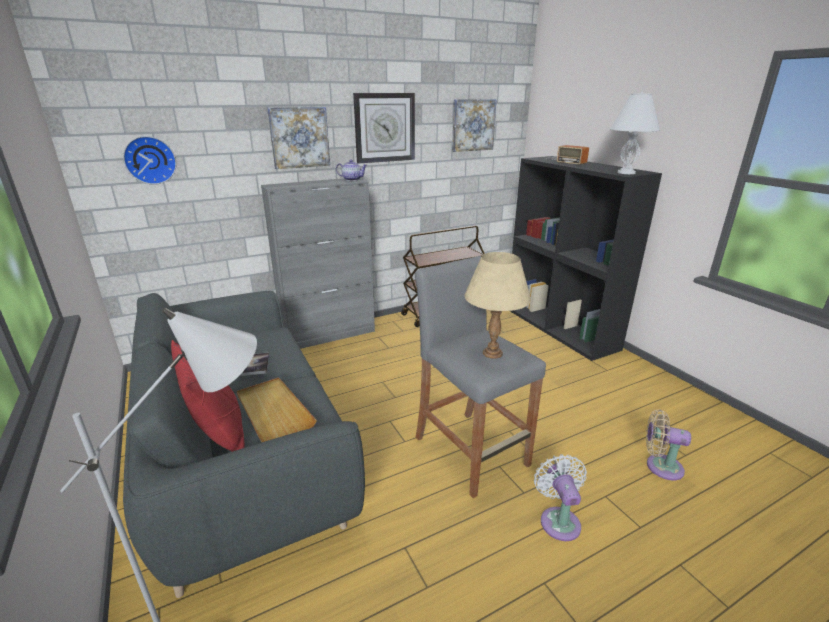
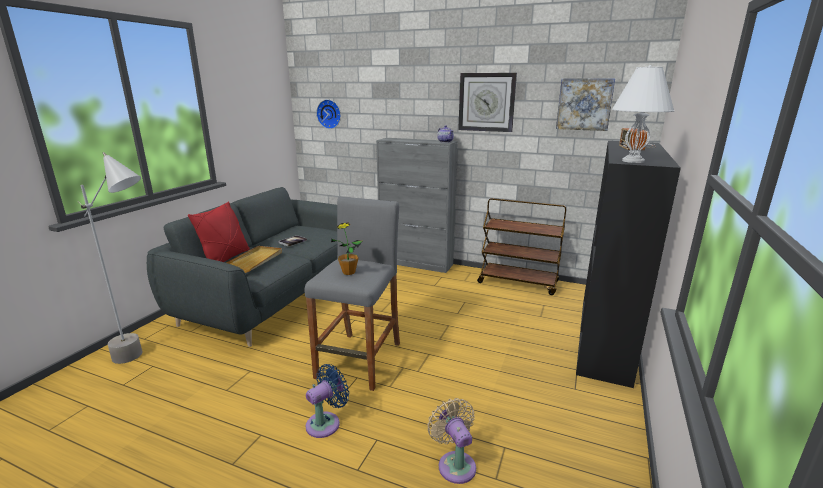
camera: 50 degrees right, 5 degrees down
picture [267,107,330,169] -> none
beige table lamp [464,252,531,359] -> potted plant [331,222,362,275]
white fan [534,454,587,541] -> blue fan [306,364,349,438]

